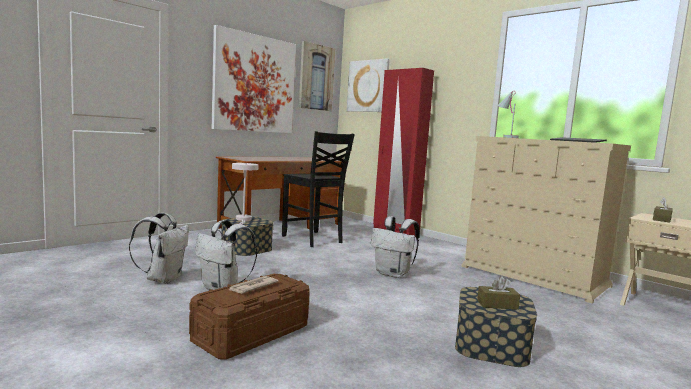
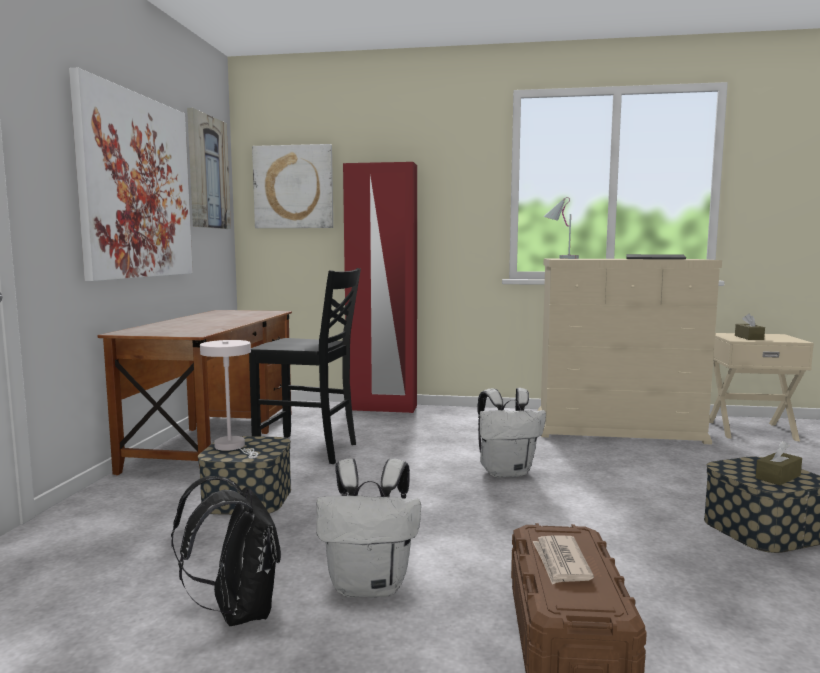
camera: 35 degrees left, 0 degrees up
white backpack [129,213,189,284] -> black backpack [171,476,281,626]

